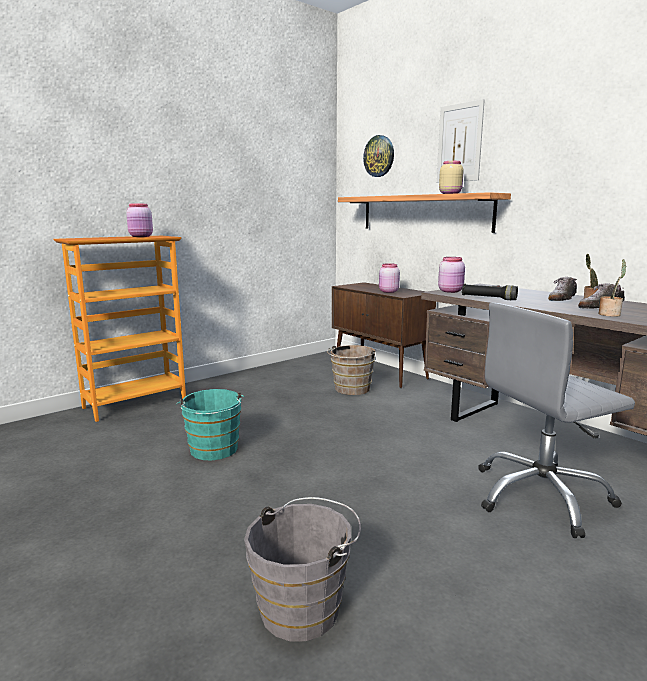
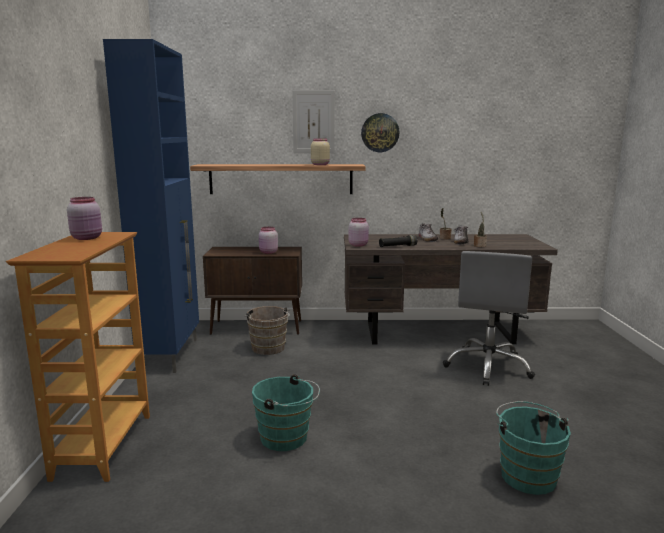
camera: 50 degrees left, 0 degrees up
grey bucket [244,497,361,641] -> turquoise bucket [496,401,571,495]
wall clock [363,135,394,177] -> wall clock moved to [361,113,399,152]
none -> blue cabinet [103,39,199,373]

